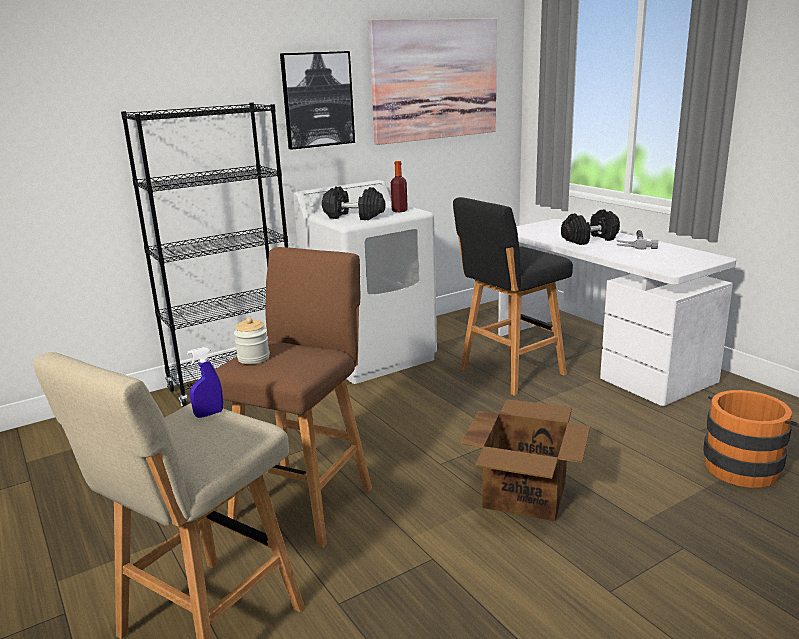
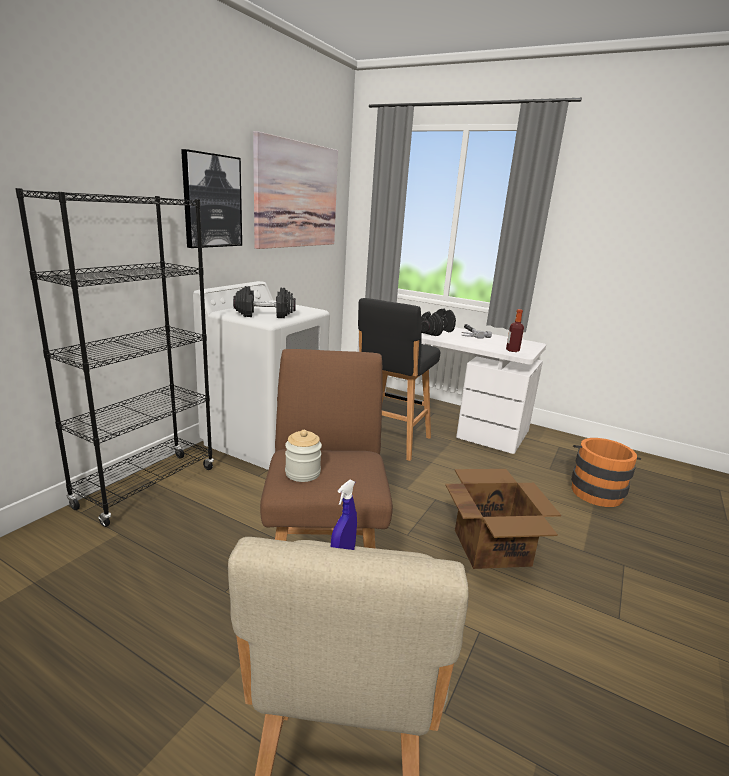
camera: 30 degrees left, 0 degrees up
bottle [391,161,408,212] -> bottle moved to [506,309,524,352]

